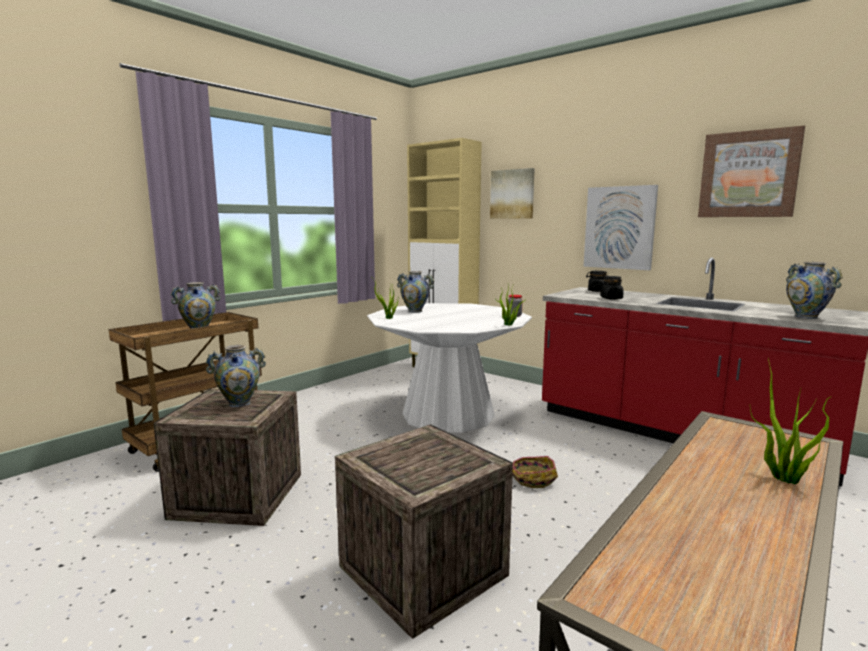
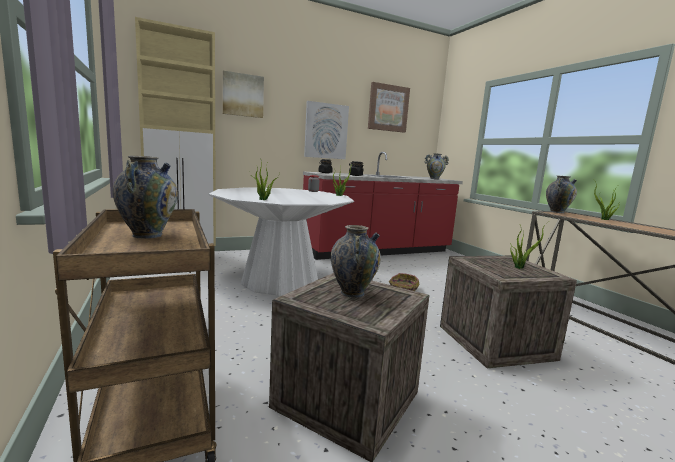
camera: 65 degrees left, 0 degrees up
vase [397,271,434,313] -> vase moved to [546,176,577,213]
none -> potted plant [510,222,548,269]

